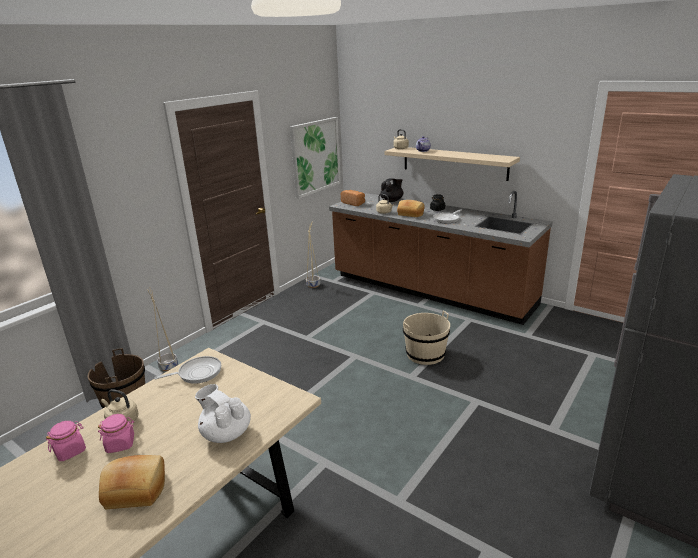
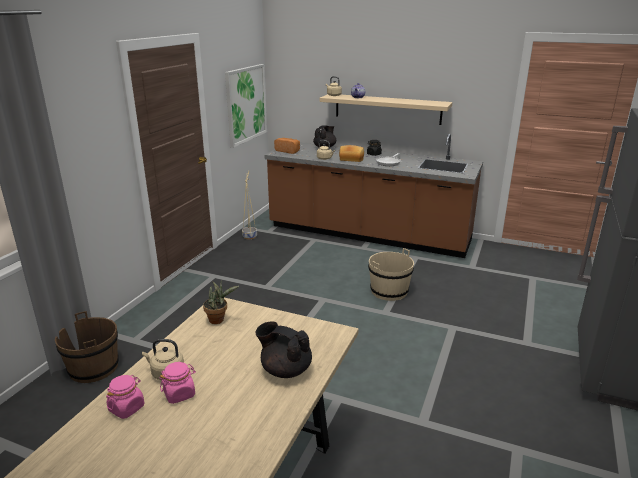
camera: 15 degrees left, 0 degrees up
bread [99,455,165,509] -> none
beige planter [147,289,178,371] -> none
frying pan [154,356,221,384] -> potted plant [203,280,239,324]
white teapot [195,384,251,443] -> black teapot [256,321,312,378]

